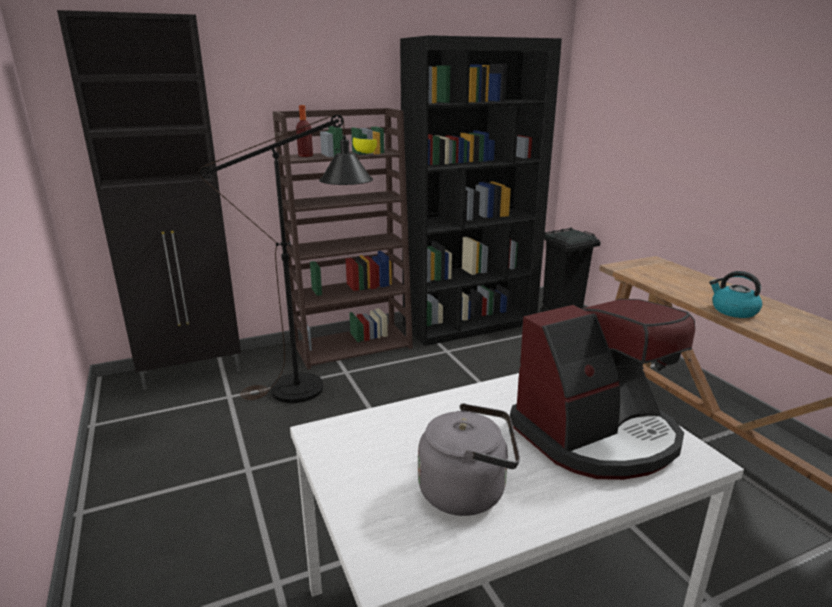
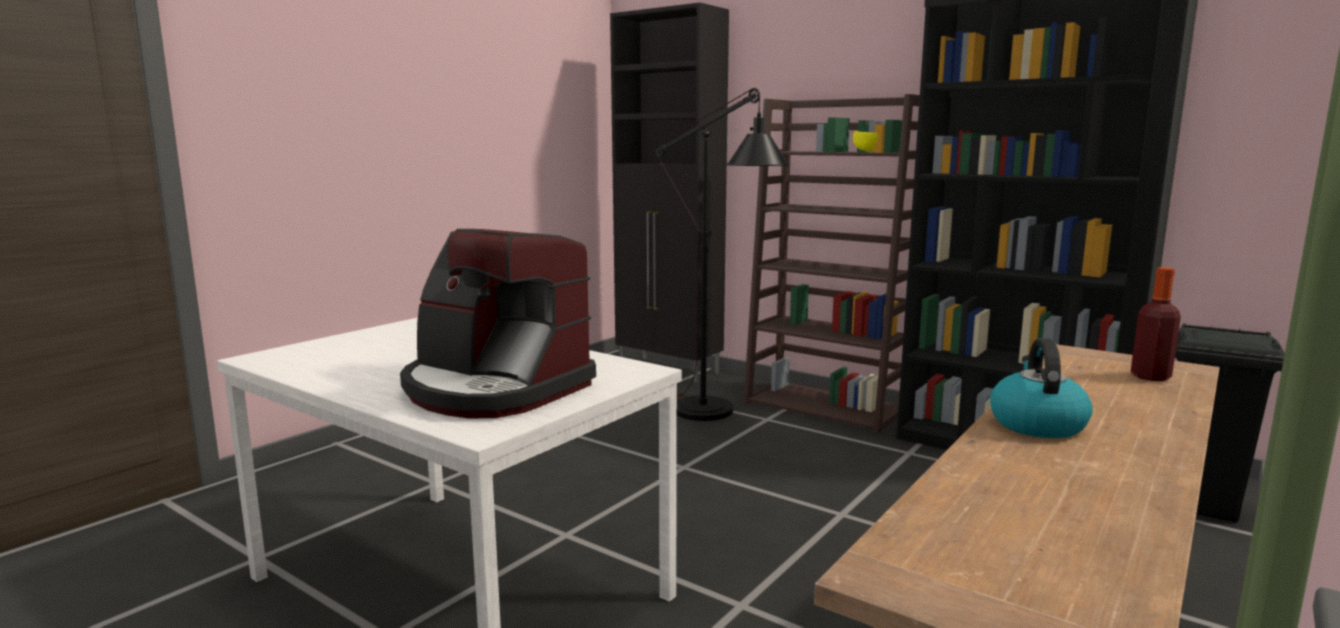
camera: 60 degrees right, 10 degrees down
bottle [296,105,313,157] -> bottle moved to [1131,267,1181,381]
grey kettle [418,403,520,516] -> none

